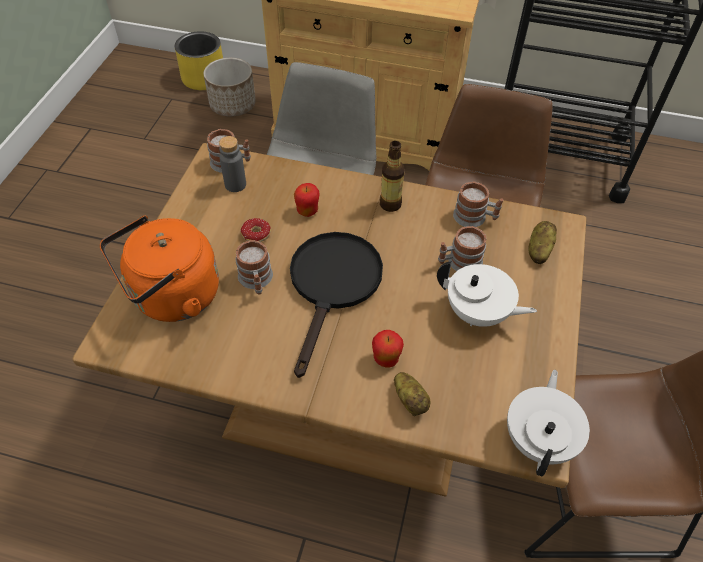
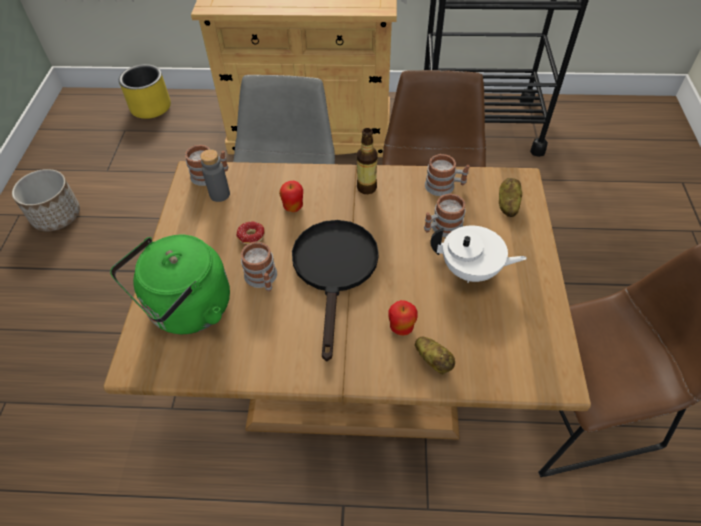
camera: 10 degrees left, 0 degrees up
orange kettle [100,216,219,322] -> green kettle [110,235,230,334]
planter [203,58,256,117] -> planter moved to [12,169,80,231]
white teapot [507,370,590,476] -> none

